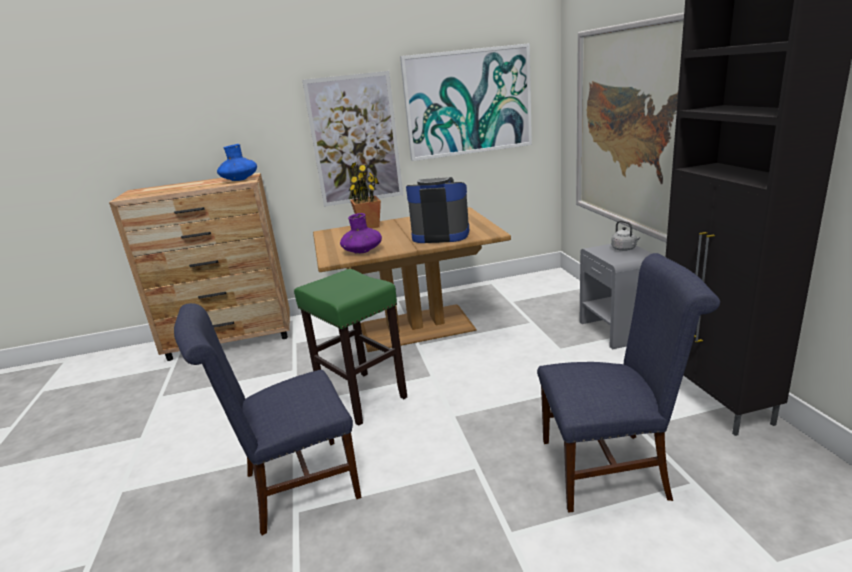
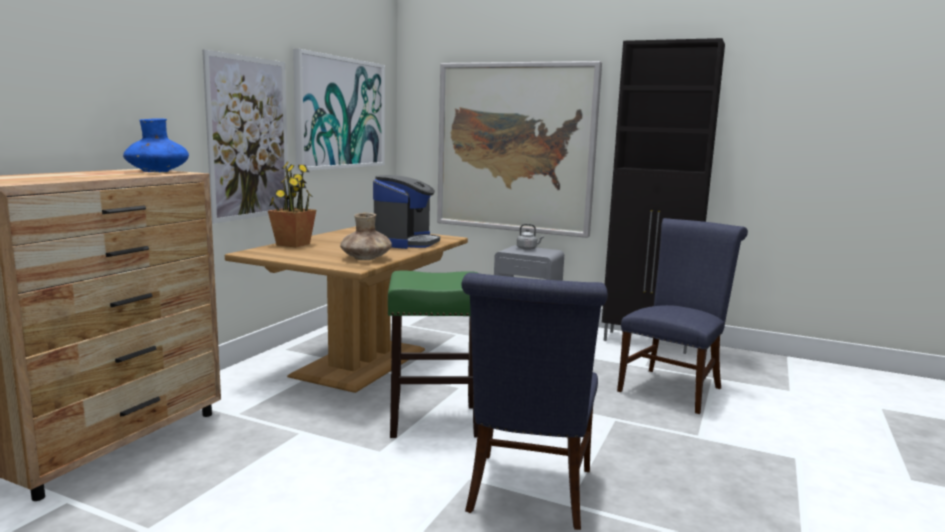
camera: 55 degrees left, 10 degrees down
purple vase [340,213,382,254] -> brown vase [340,213,392,260]
coffee machine [406,177,469,243] -> coffee machine turned 150 degrees clockwise [373,175,440,249]

